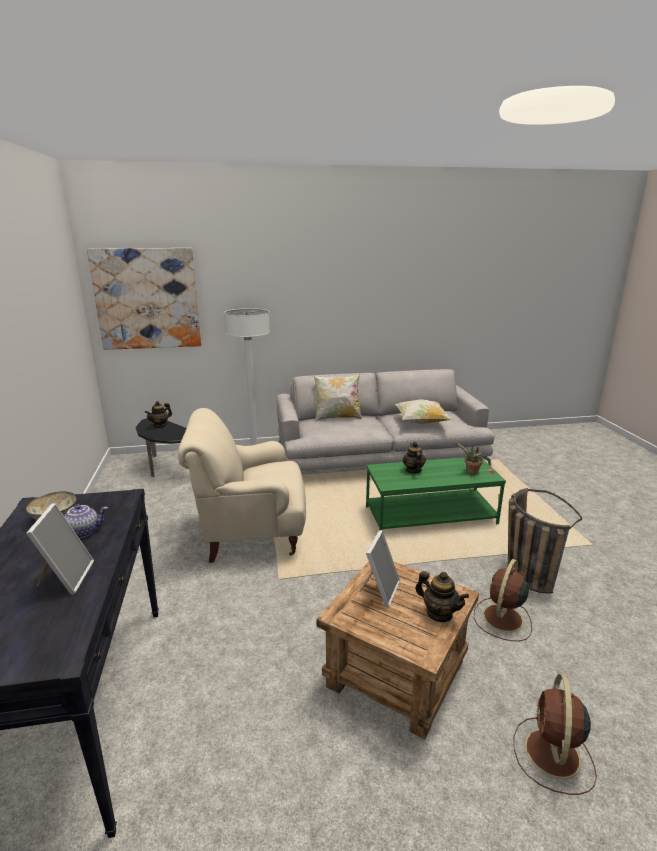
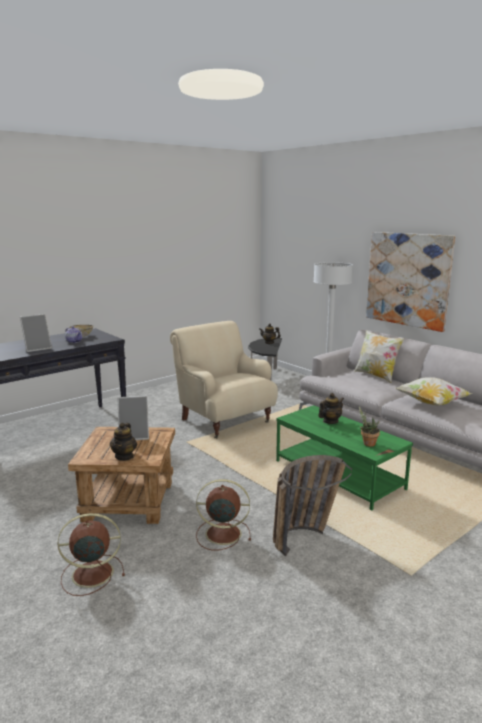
camera: 60 degrees right, 5 degrees down
picture [87,248,201,350] -> picture moved to [366,232,455,332]

